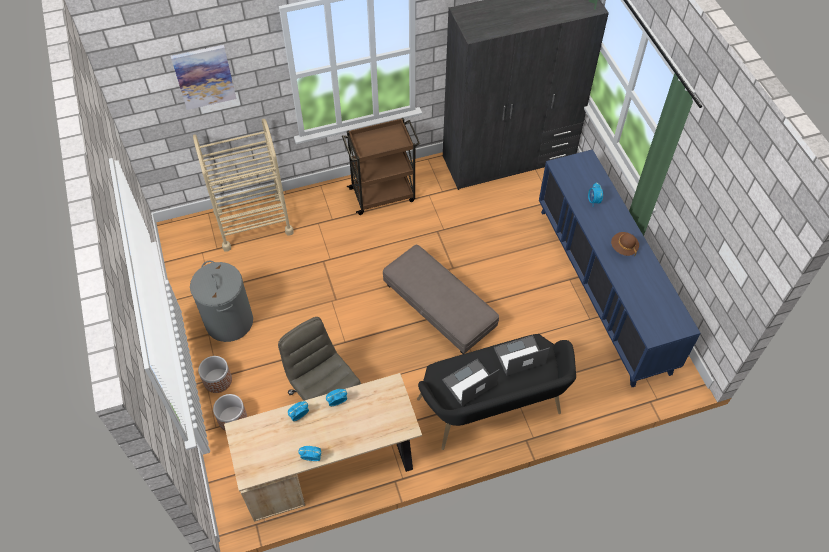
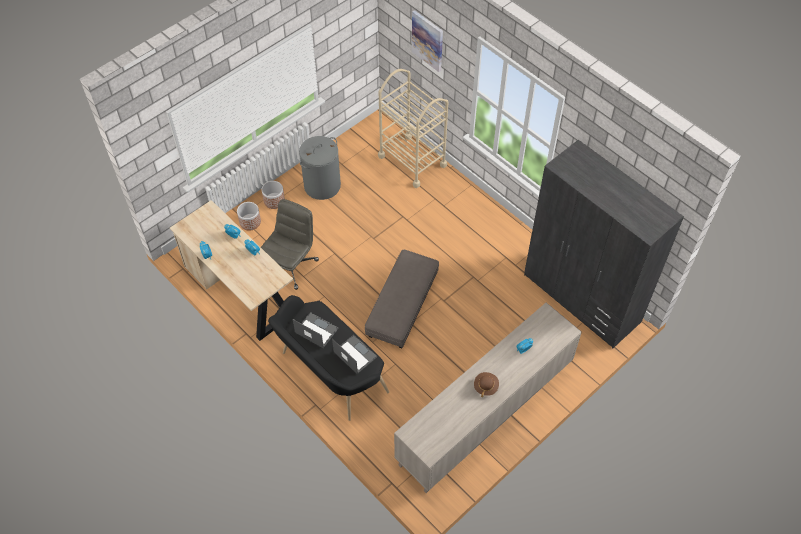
camera: 65 degrees right, 0 degrees up
brown cart [342,118,420,215] -> none
blue cabinet [539,149,700,387] -> beige cabinet [394,302,581,493]

